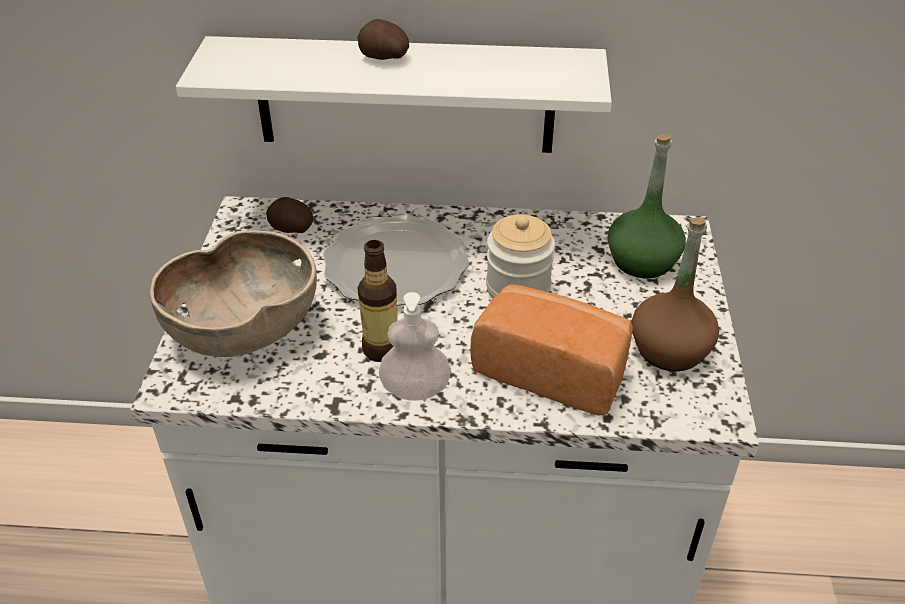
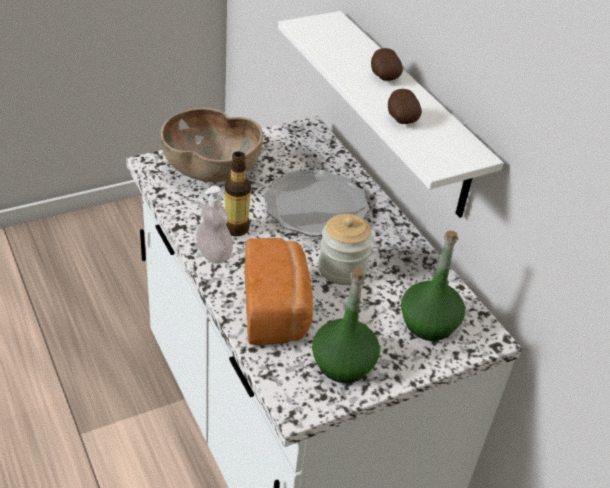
camera: 55 degrees right, 0 degrees up
potato [266,197,313,233] -> potato moved to [388,89,422,124]
brown bottle [631,217,719,372] -> green bottle [312,269,380,383]

